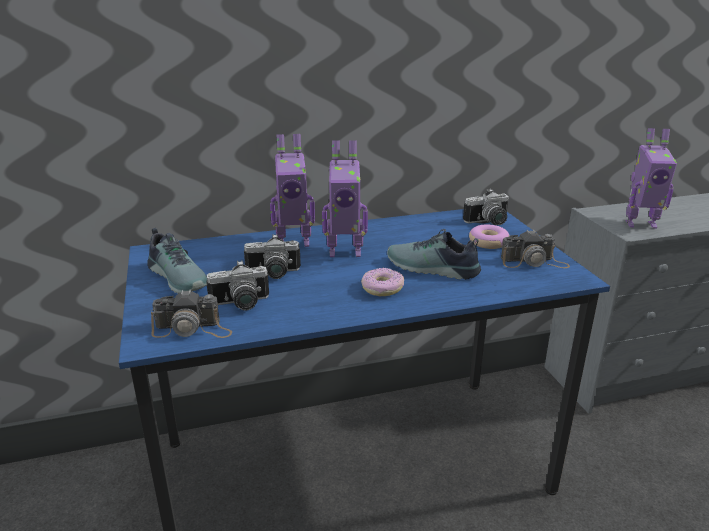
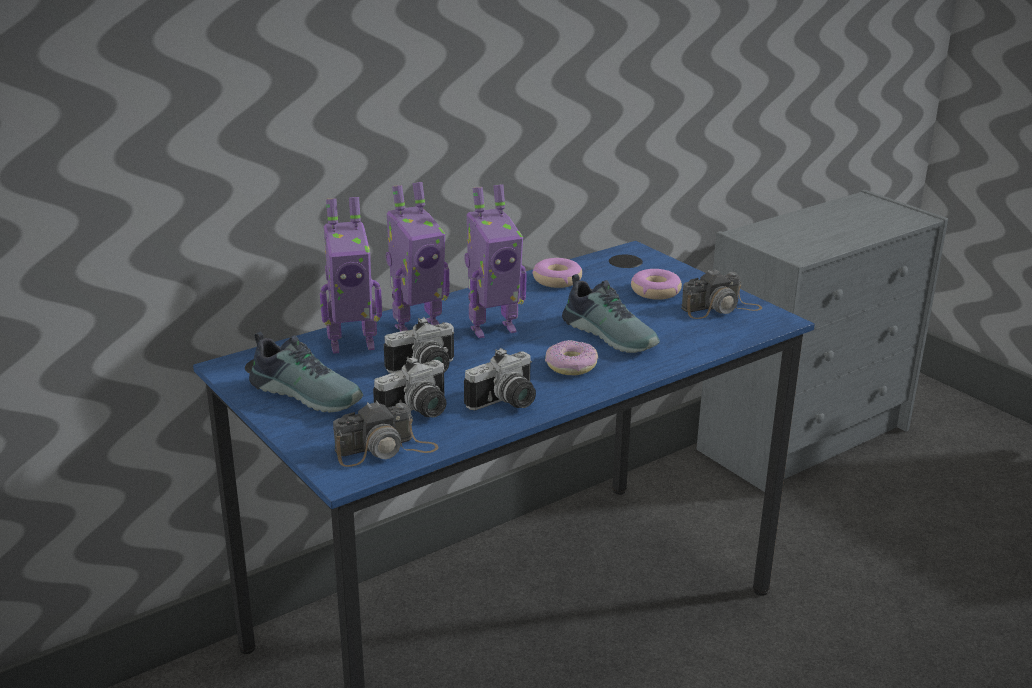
camera: 20 degrees left, 0 degrees up
shoe [387,229,481,280] -> shoe turned 135 degrees counterclockwise [562,274,660,353]
camera [463,189,509,225] -> camera moved to [464,348,536,410]
toy robot [626,128,677,228] -> toy robot moved to [320,197,382,354]
none -> donut [532,258,582,288]

